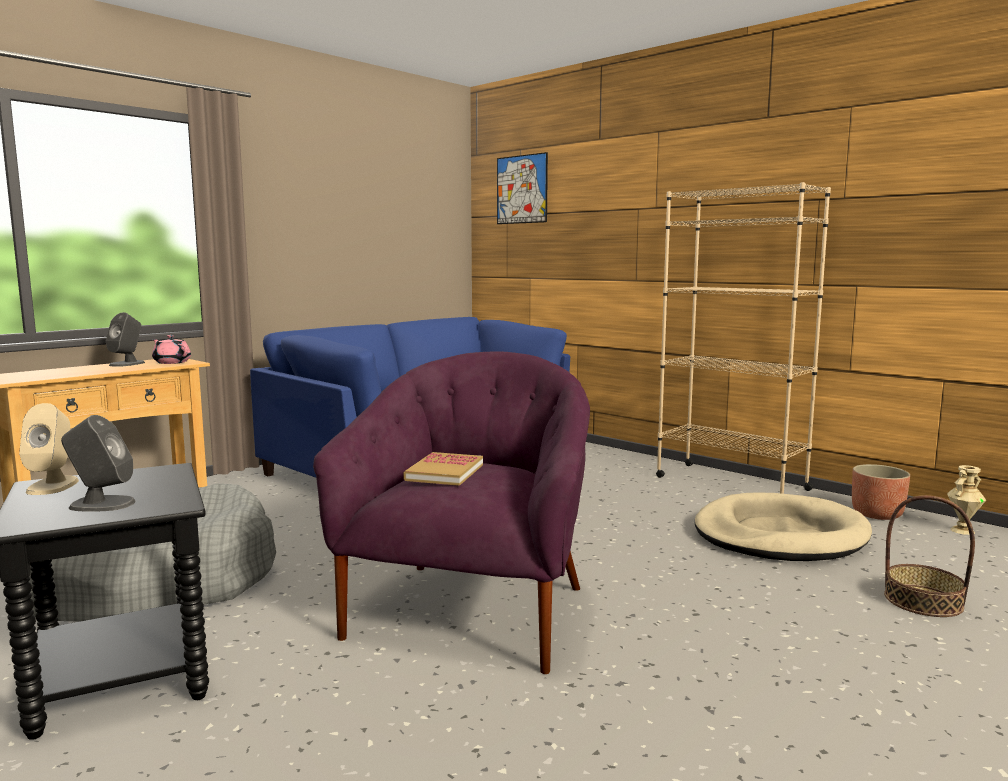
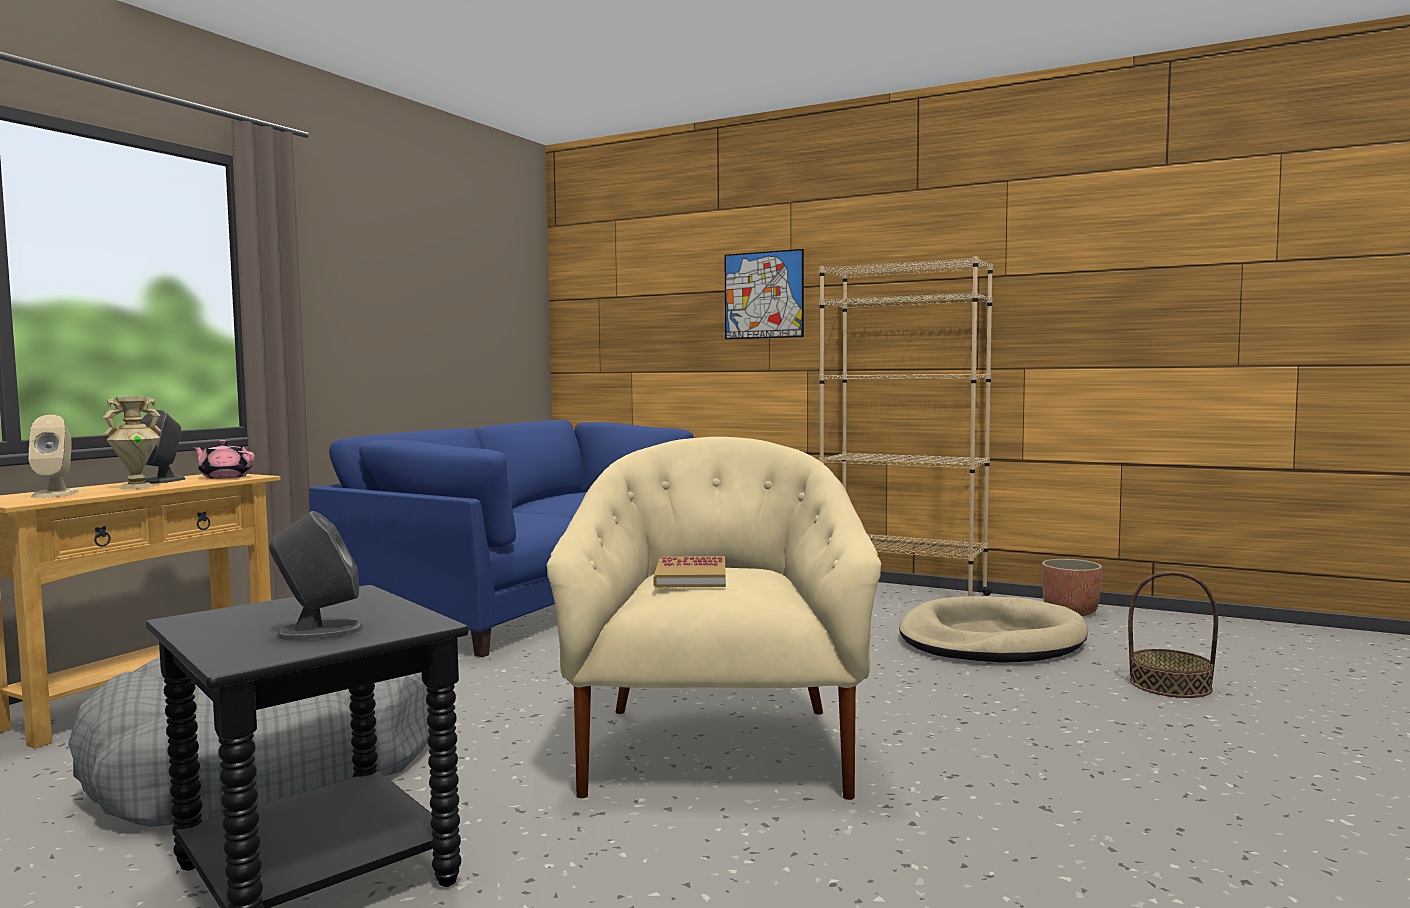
camera: 15 degrees left, 5 degrees down
beige speaker [19,403,79,495] -> beige speaker moved to [28,415,79,498]
purple armchair [313,351,590,674] -> beige armchair [547,437,881,800]
picture [497,152,548,224] -> picture moved to [724,249,804,339]
beige vase [947,465,986,535] -> beige vase moved to [103,397,161,489]

